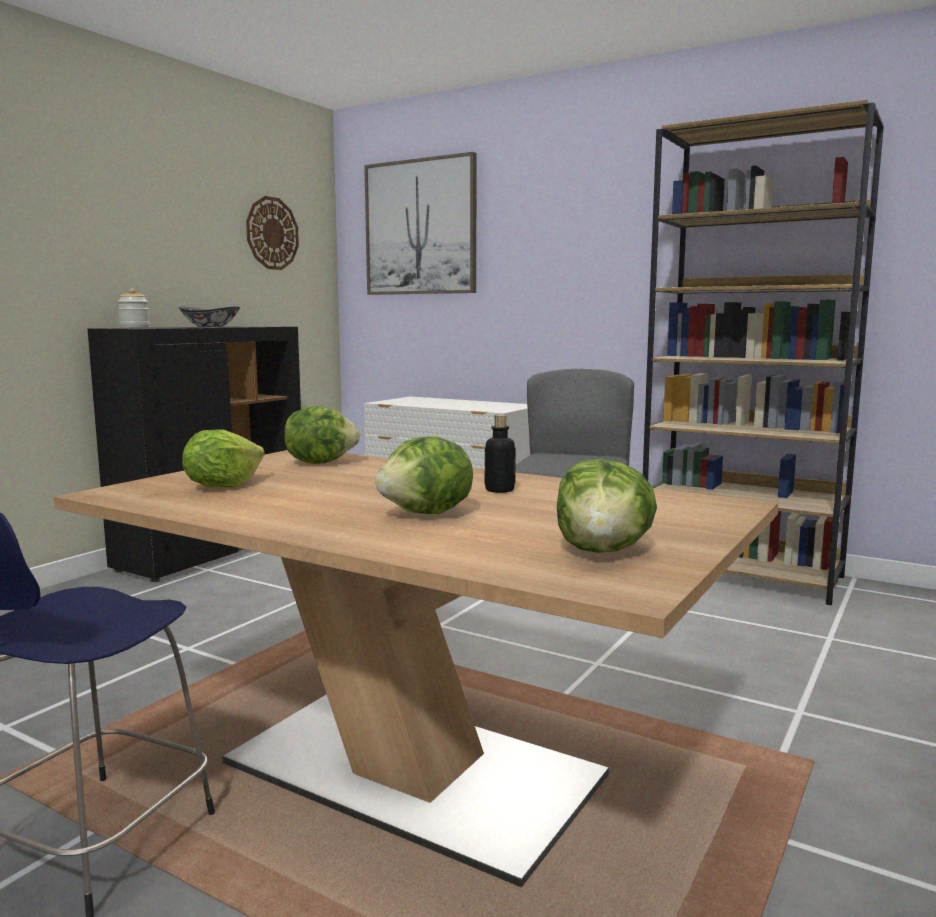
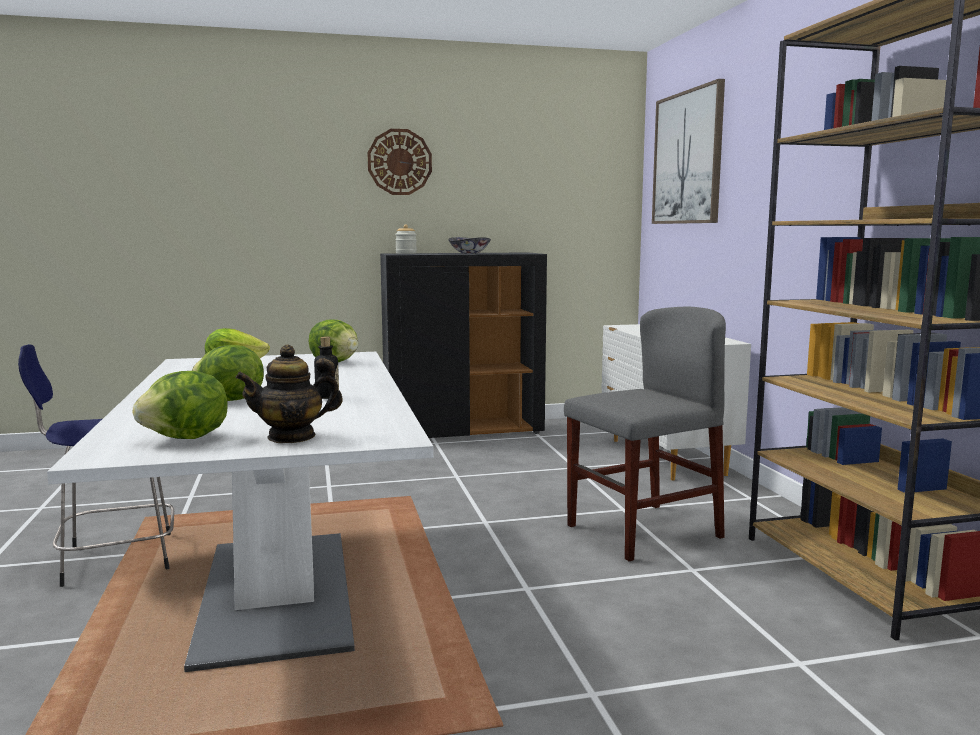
camera: 45 degrees right, 0 degrees up
brown dining table [54,450,778,887] -> white dining table [47,352,434,672]
wall clock [246,196,299,270] -> wall clock moved to [368,129,432,195]
none -> teapot [235,344,343,443]

